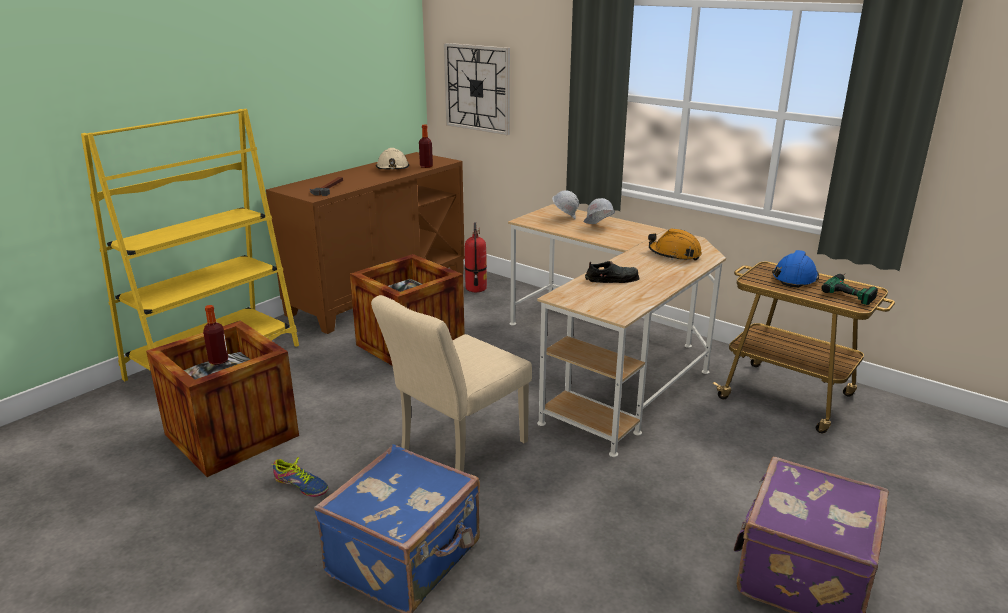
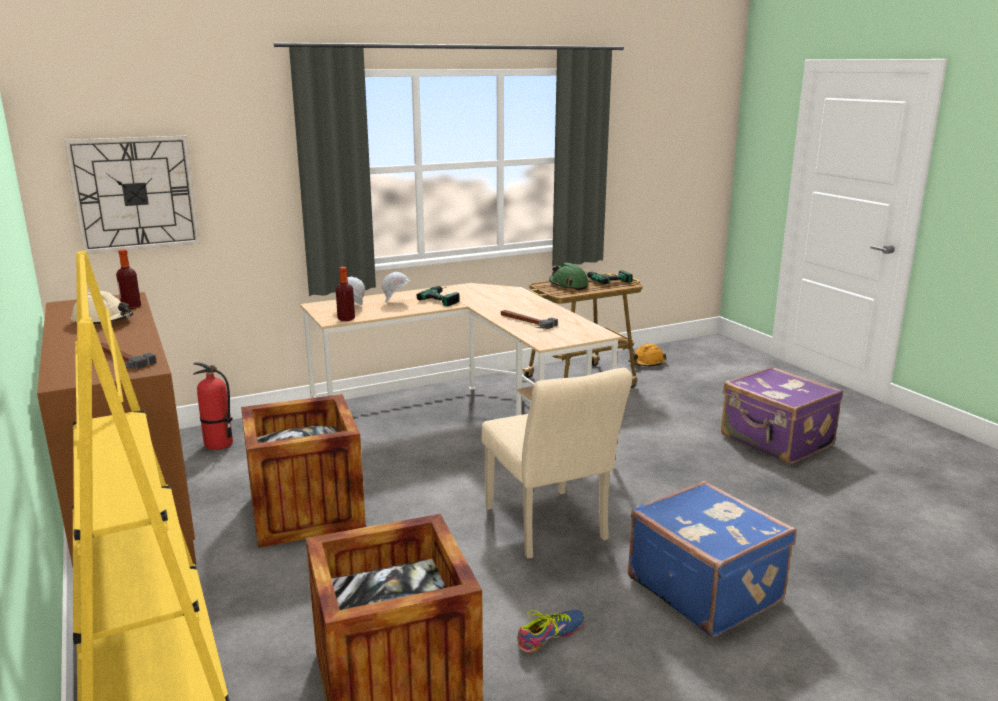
camera: 65 degrees left, 5 degrees down
bottle [203,305,228,365] -> bottle moved to [336,267,355,321]
black shoe [585,261,639,283] -> hammer [501,310,558,329]
orange hard hat [648,229,702,261] -> orange hard hat moved to [628,344,666,366]
blue hard hat [772,250,819,288] -> green hard hat [549,262,589,290]
none -> power drill [417,286,460,307]

